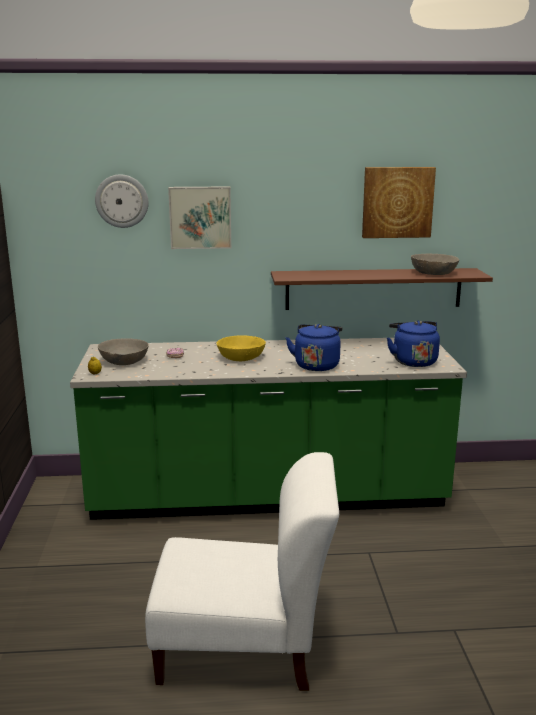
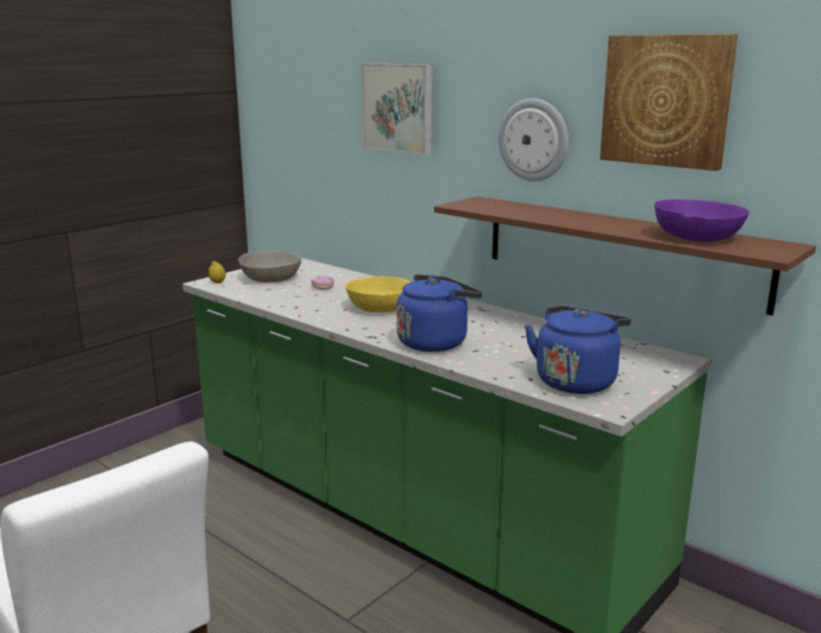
camera: 45 degrees right, 0 degrees up
wall clock [95,174,148,228] -> wall clock moved to [498,98,568,182]
grey bowl [411,254,459,275] -> purple bowl [654,199,749,242]

